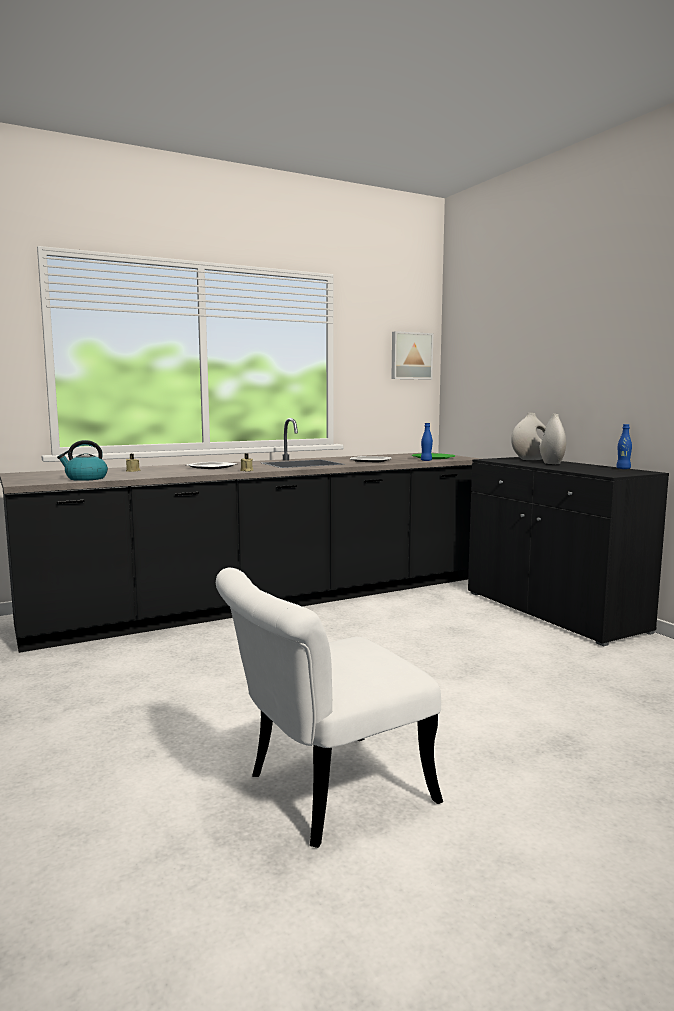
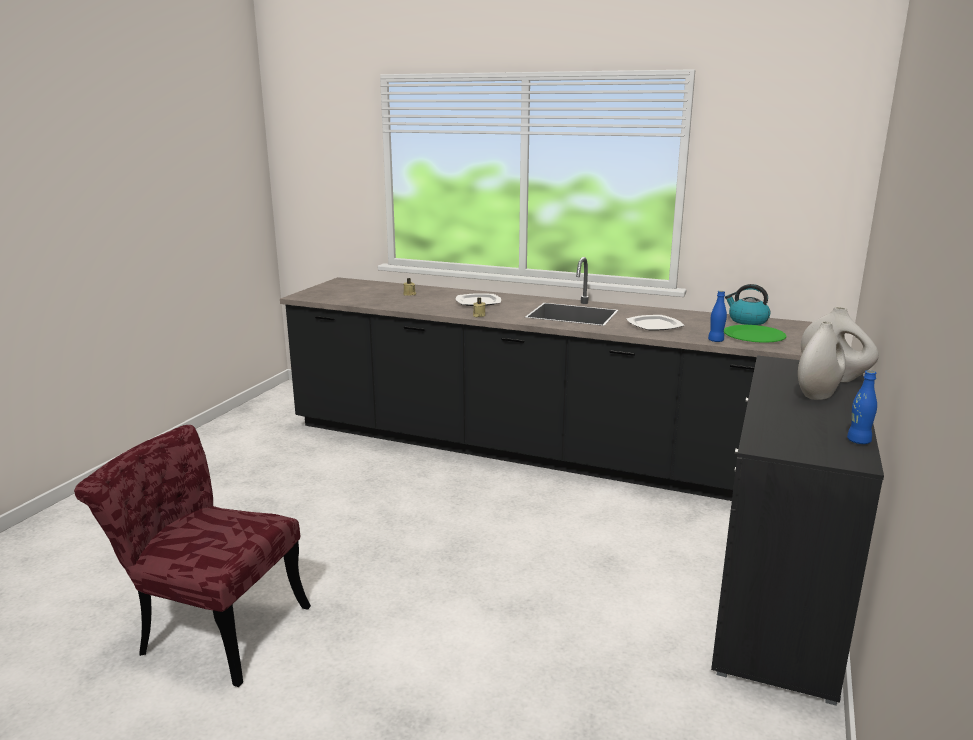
camera: 50 degrees right, 10 degrees up
kettle [57,440,108,481] -> kettle moved to [725,284,770,325]
white chair [216,568,443,848] -> red chair [74,425,311,687]
picture [391,331,433,380] -> none

